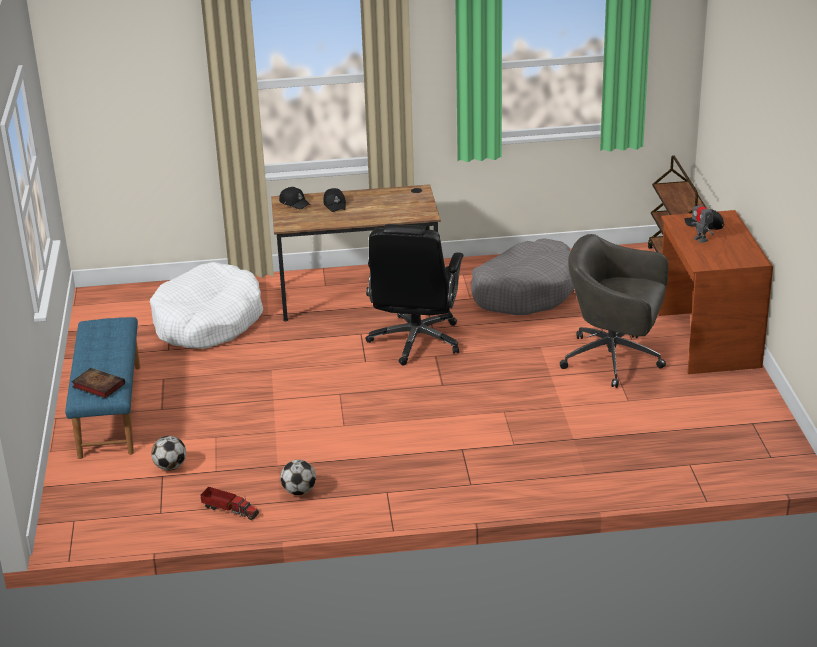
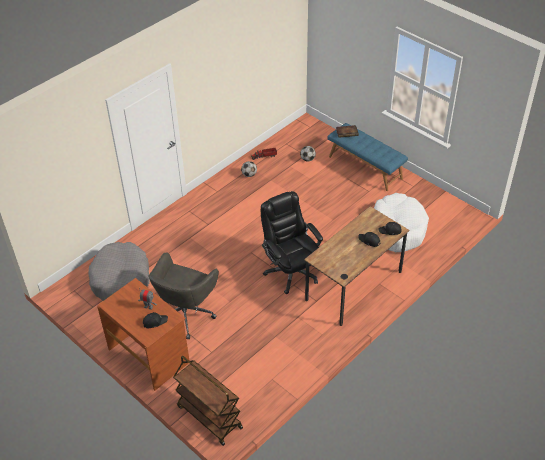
camera: 140 degrees right, 15 degrees up
grey dog bed [471,238,574,315] -> grey dog bed moved to [88,242,150,301]
grey office chair [560,234,668,388] -> grey office chair turned 135 degrees clockwise [148,253,219,339]

